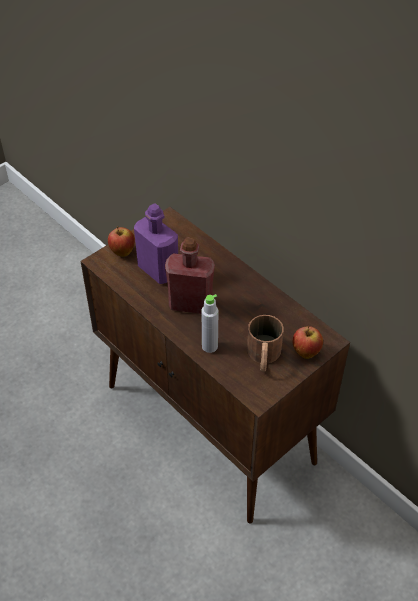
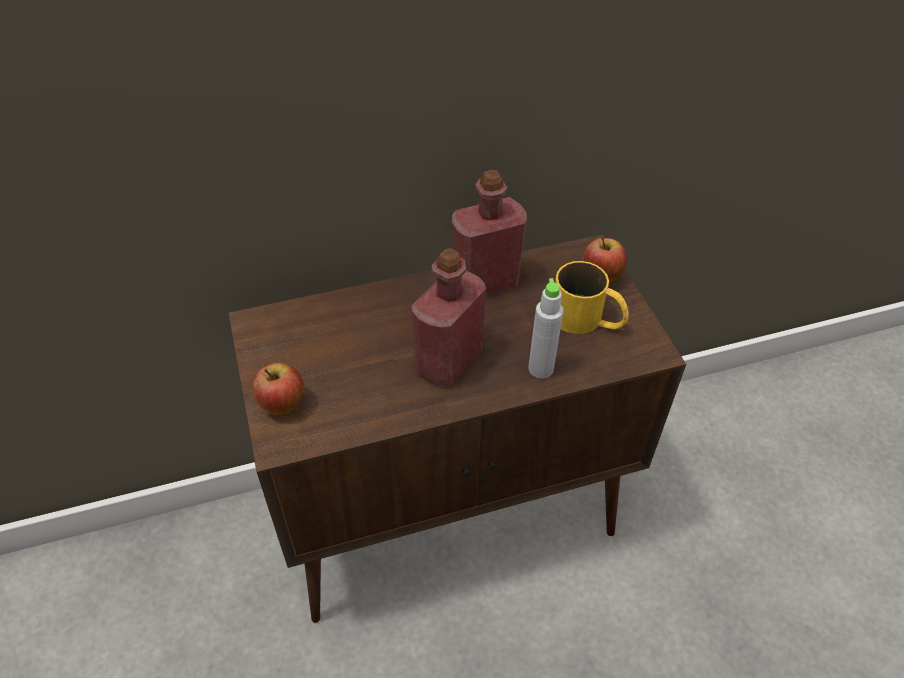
camera: 65 degrees left, 0 degrees up
purple bottle [134,203,178,284] -> none
brown mug [247,315,284,372] -> yellow mug [555,261,629,334]
none -> red bottle [452,170,527,294]

